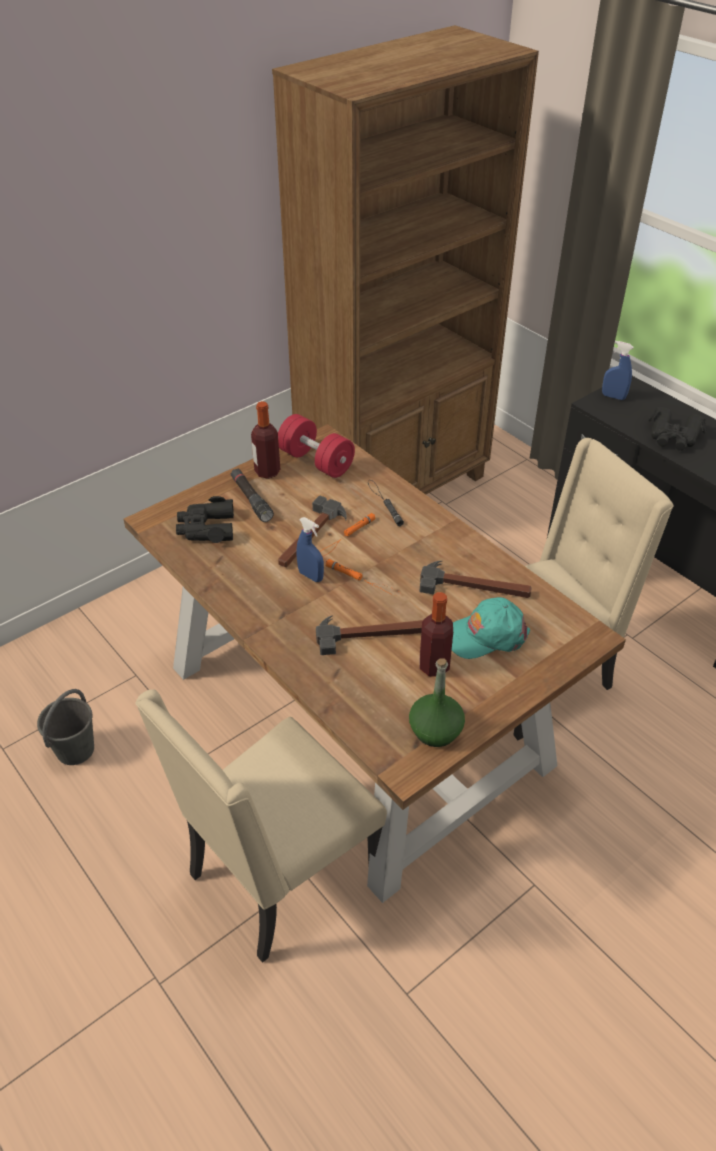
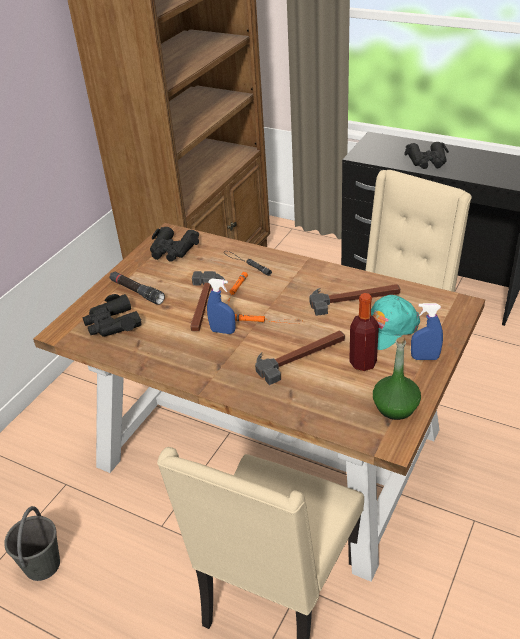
camera: 20 degrees left, 5 degrees down
bottle [251,401,280,479] -> none
red dumbbell [278,414,355,478] -> black binoculars [150,227,199,262]
blue spray bottle [602,341,634,400] -> blue spray bottle moved to [411,303,443,360]

